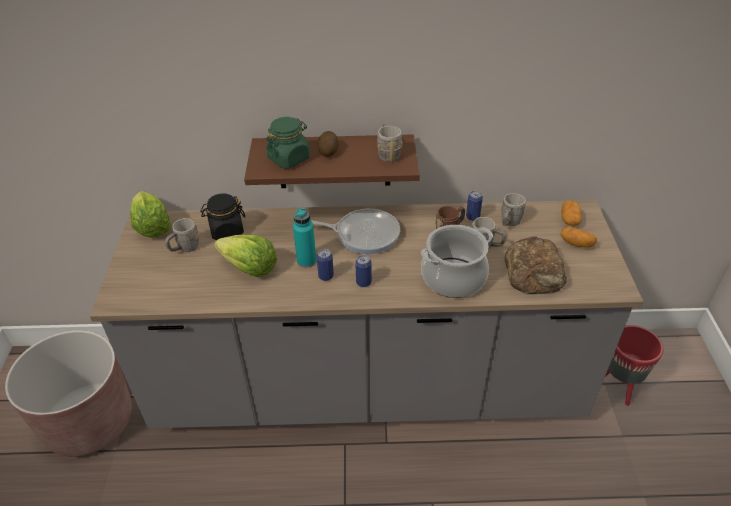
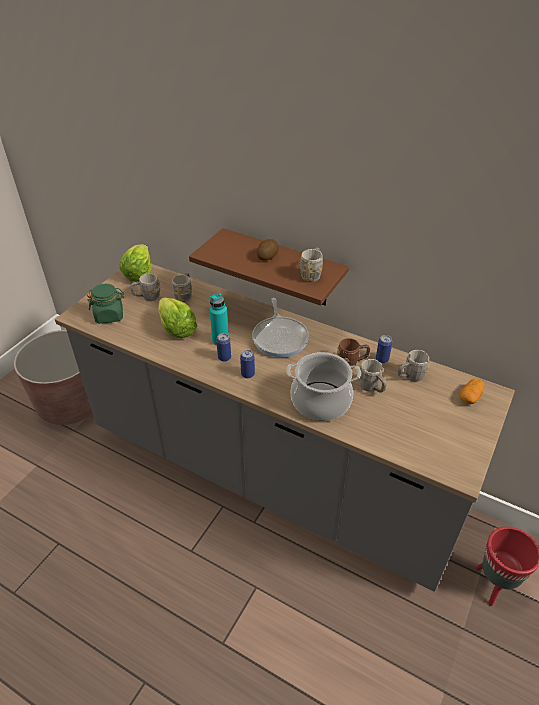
camera: 30 degrees right, 0 degrees up
black jar [200,193,245,240] -> grey mug [172,273,192,302]
green jar [266,117,310,169] -> green jar moved to [87,284,124,324]
frying pan [311,209,400,254] -> frying pan turned 45 degrees clockwise [252,298,309,357]
bread [505,236,567,294] -> none
potato [561,227,597,248] -> none

